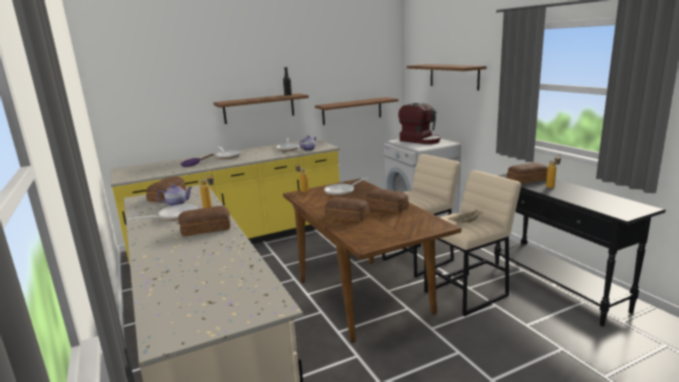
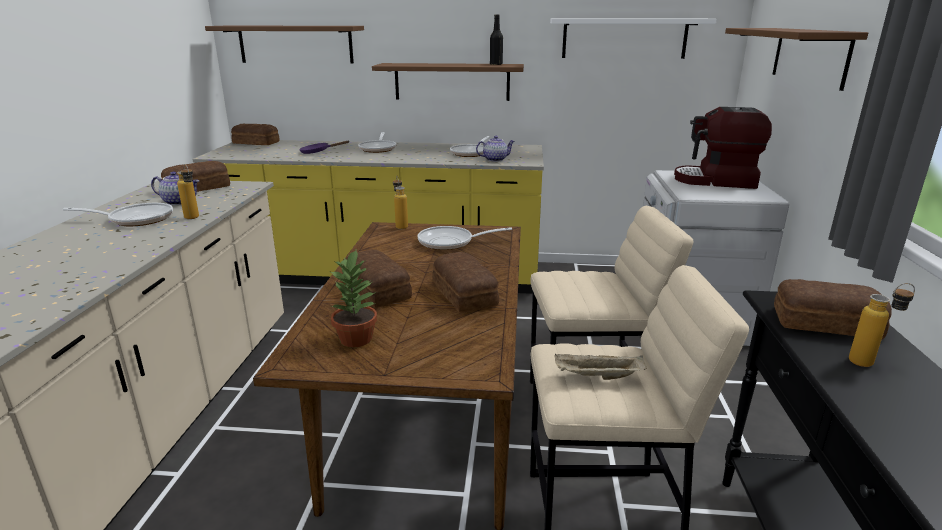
camera: 30 degrees right, 5 degrees up
bread [178,206,231,237] -> bread moved to [231,124,280,145]
brown shelf [315,97,398,125] -> brown shelf moved to [205,26,364,64]
coffee machine [398,103,441,144] -> coffee machine turned 120 degrees clockwise [674,107,772,189]
none -> potted plant [330,250,377,347]
none -> white shelf [550,19,717,59]

